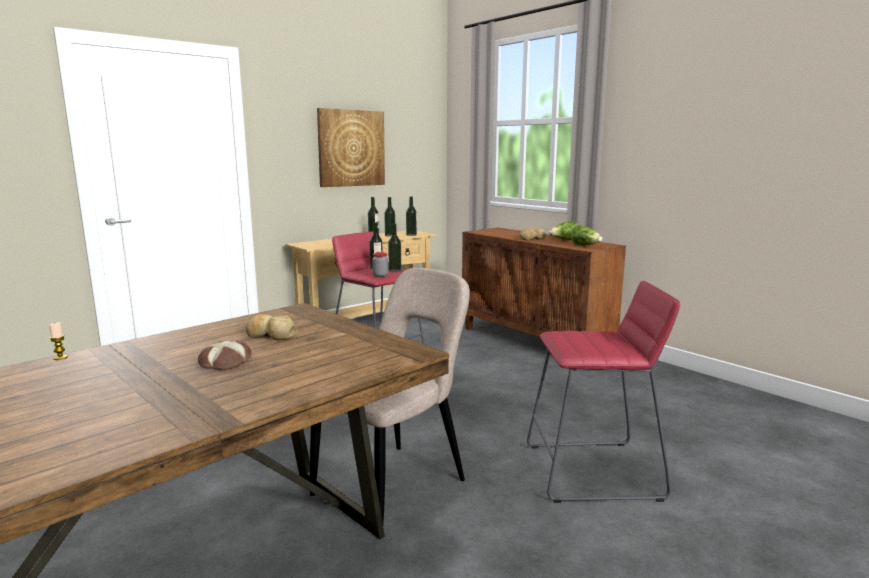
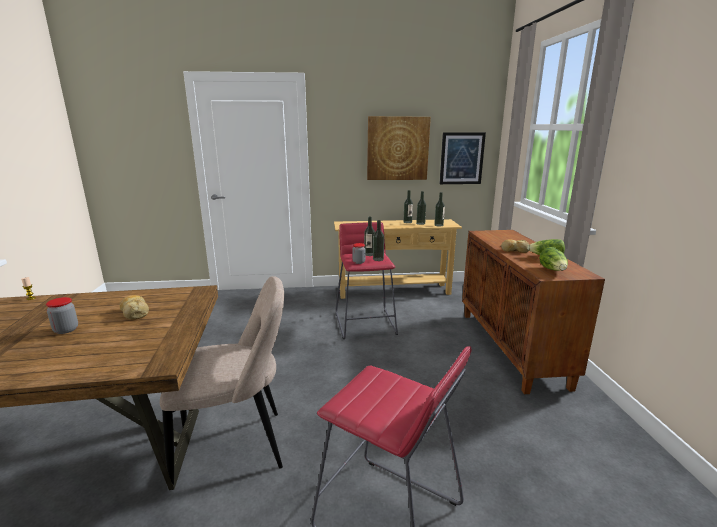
camera: 35 degrees right, 5 degrees up
bread [198,340,251,370] -> jar [46,297,78,334]
none -> picture [439,132,486,184]

